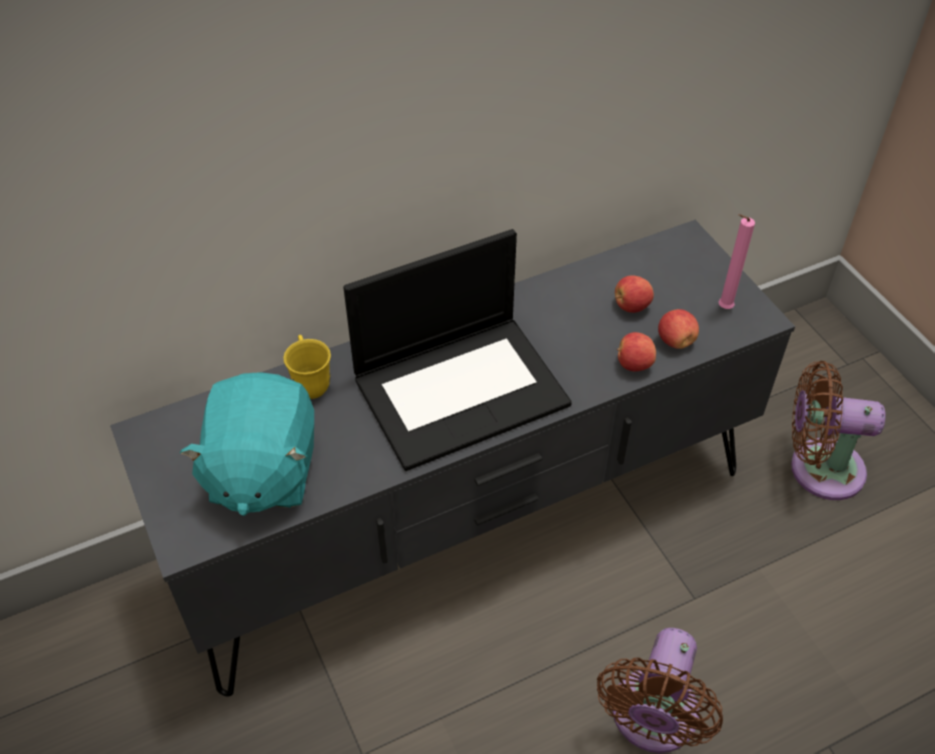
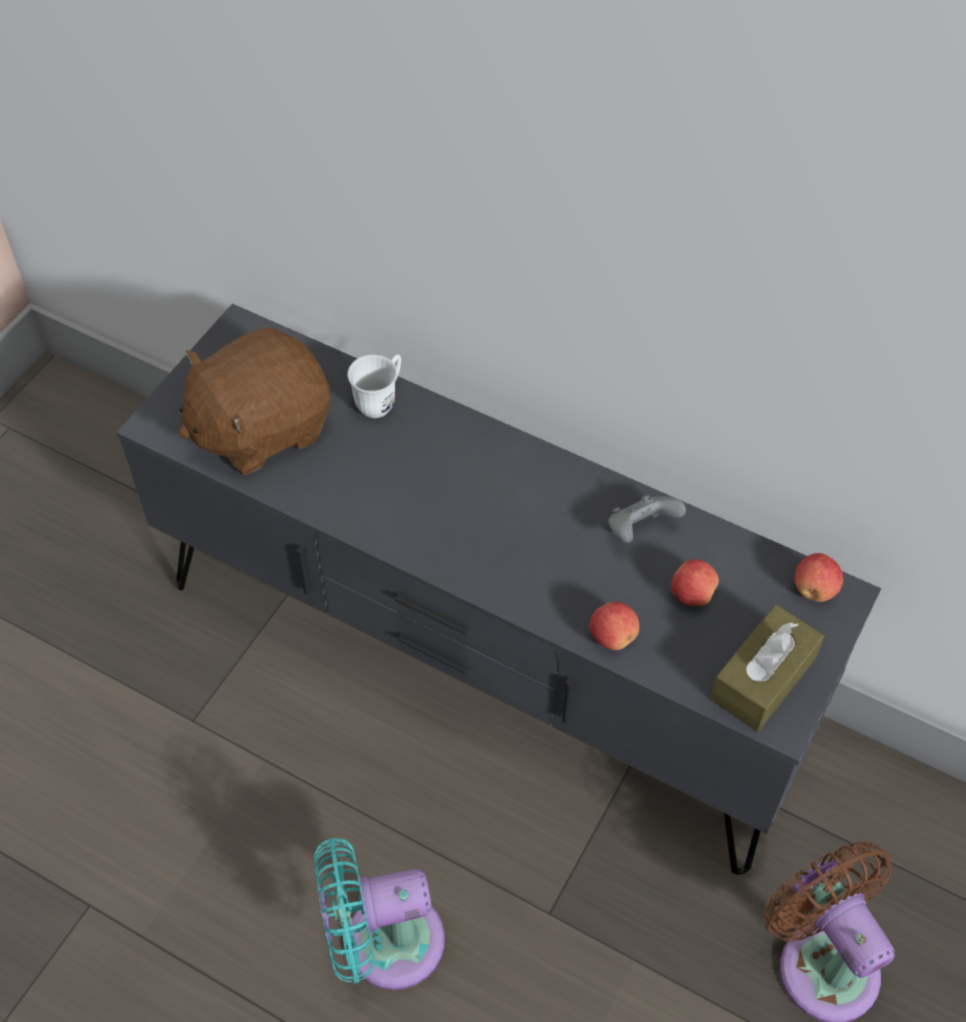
camera: 55 degrees right, 5 degrees up
turquoise plush toy [180,372,314,516] -> brown plush toy [179,327,330,475]
yellow mug [283,335,331,399] -> white mug [347,354,401,418]
laptop [343,229,572,471] -> none
brown fan [597,628,723,753] -> turquoise fan [314,838,445,990]
apple [658,309,699,349] -> apple moved to [794,553,843,602]
pink candle [719,214,755,309] -> brown tissue box [710,605,824,731]
none -> grey game controller [608,495,686,543]

